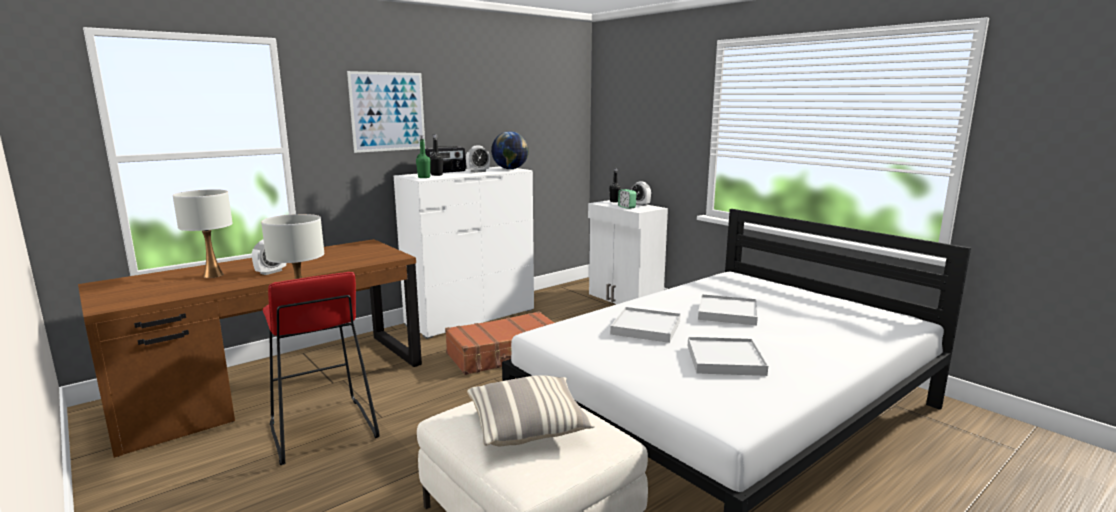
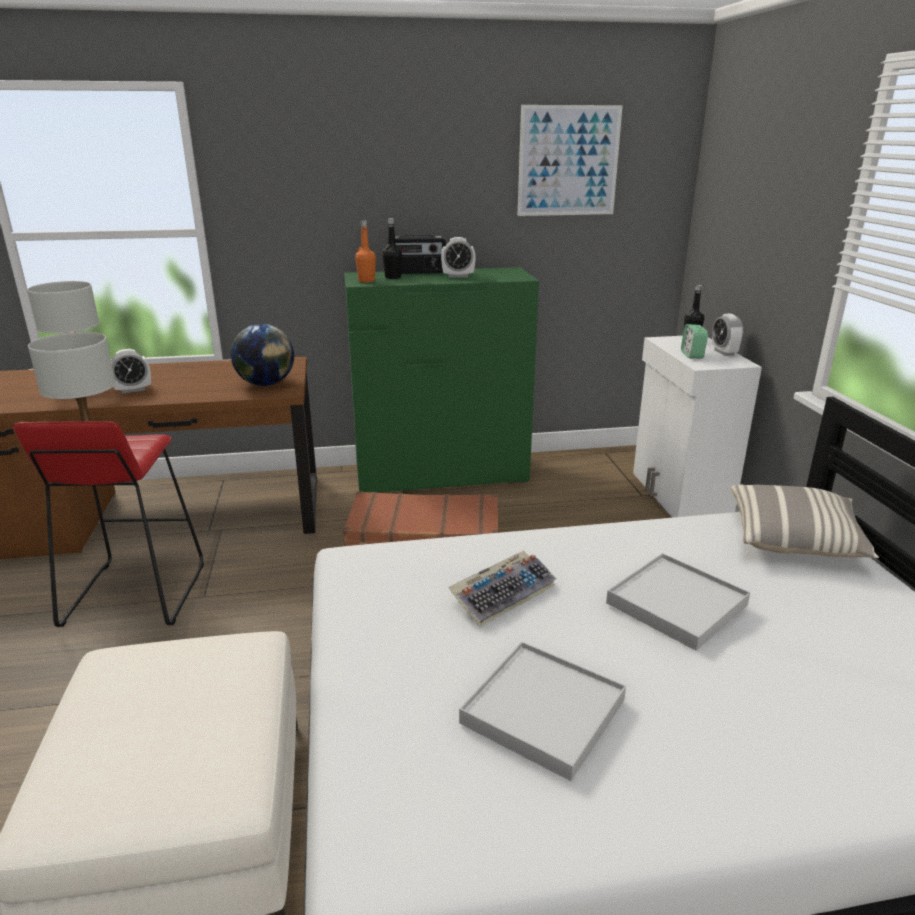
camera: 30 degrees right, 10 degrees up
picture [347,71,426,153] -> picture moved to [518,105,623,216]
white dresser [394,166,534,339] -> green dresser [344,267,539,493]
green bottle [416,135,431,178] -> orange bottle [355,220,376,283]
pillow [467,375,595,446] -> pillow moved to [731,485,879,558]
globe [491,131,529,169] -> globe moved to [231,324,294,386]
white tray [610,307,681,343] -> keyboard [448,551,556,627]

